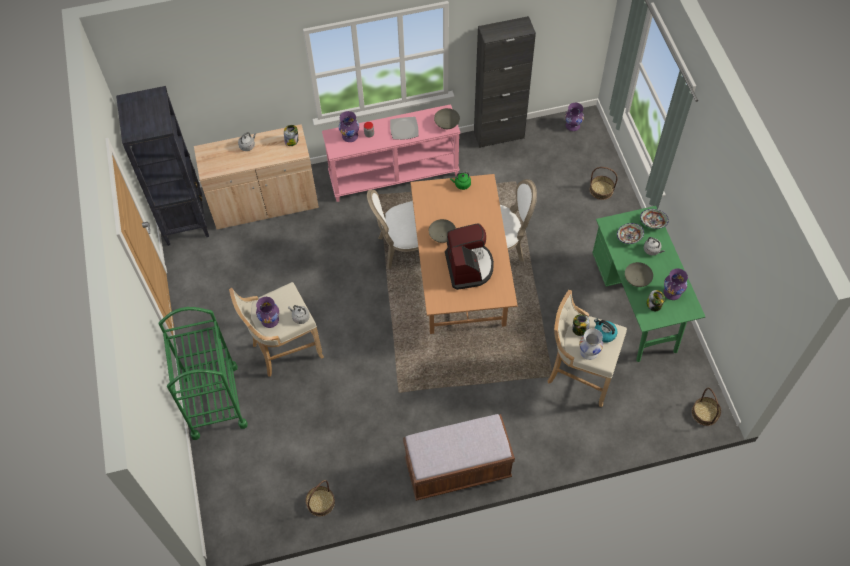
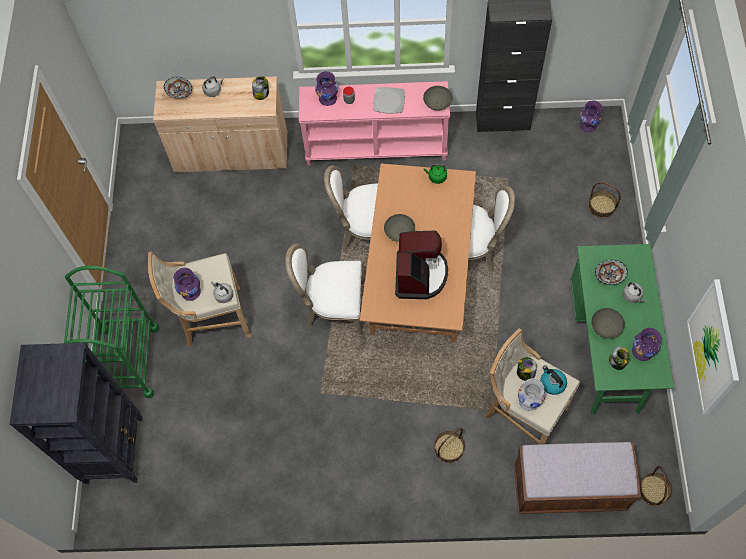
camera: 15 degrees right, 5 degrees up
black bookcase [116,86,209,246] -> black bookcase moved to [10,343,143,484]
basket [306,480,335,516] -> basket moved to [434,428,465,463]
brown bench [403,414,515,501] -> brown bench moved to [514,442,641,514]
bowl [640,209,669,229] -> bowl moved to [164,77,192,98]
none -> white chair [285,243,365,335]
none -> picture [687,279,739,415]

